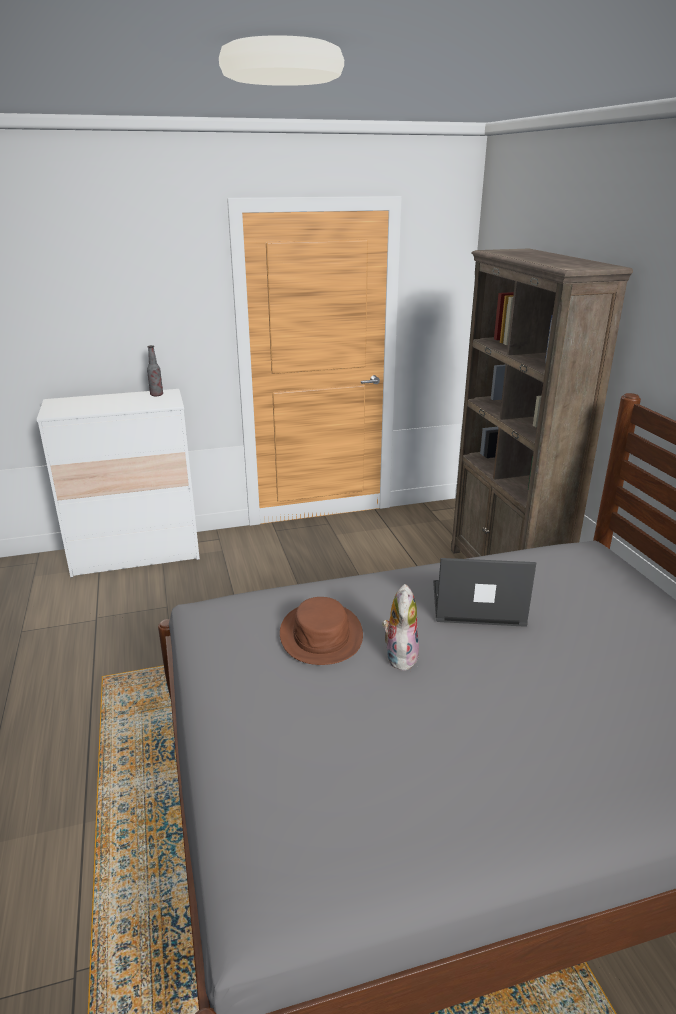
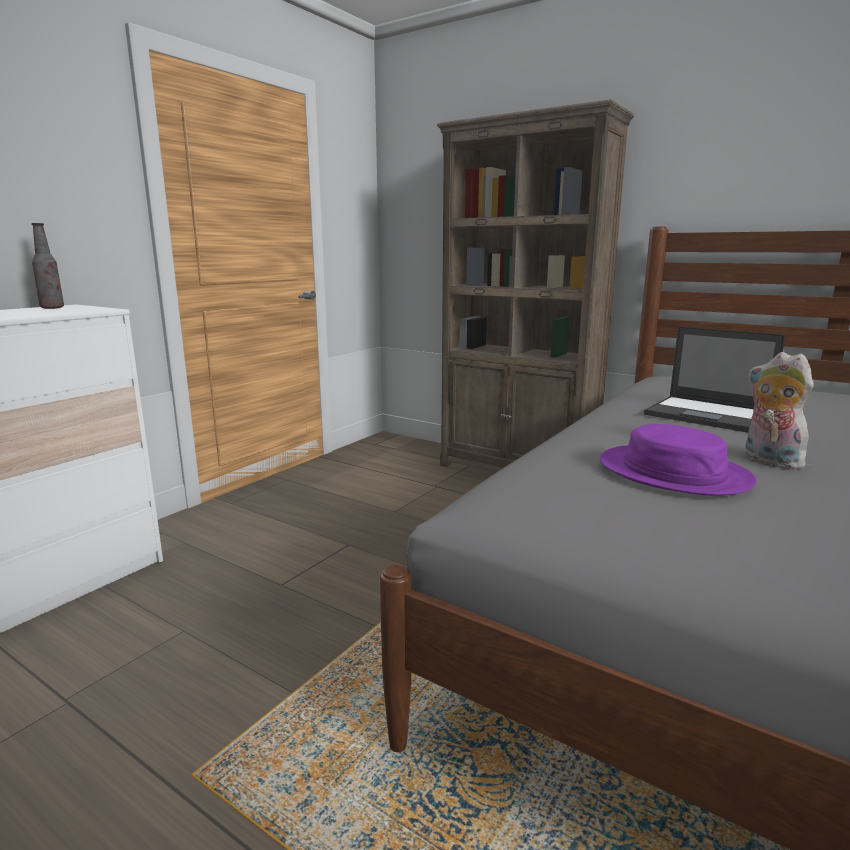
camera: 40 degrees left, 10 degrees down
brown hat [280,597,363,665] -> purple hat [600,424,757,496]
laptop [433,558,536,627] -> laptop turned 105 degrees counterclockwise [644,326,786,433]

